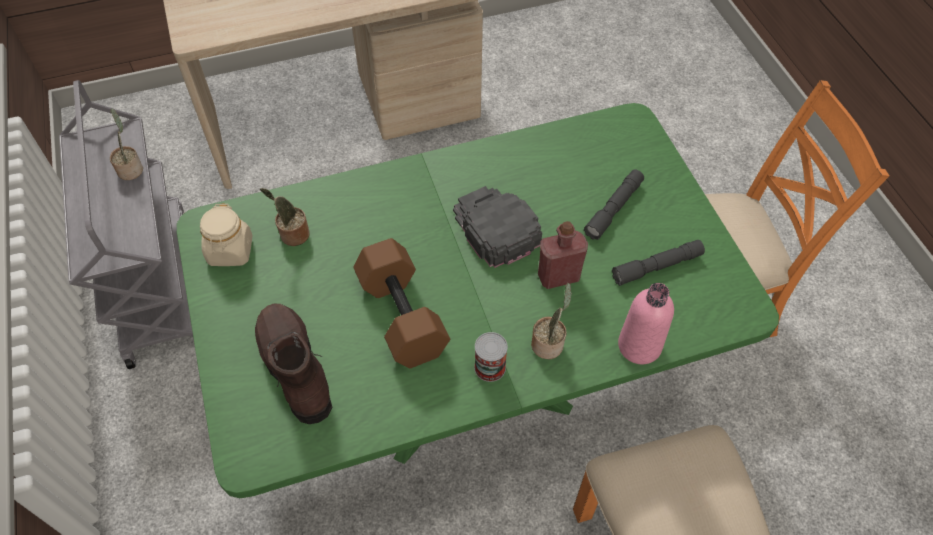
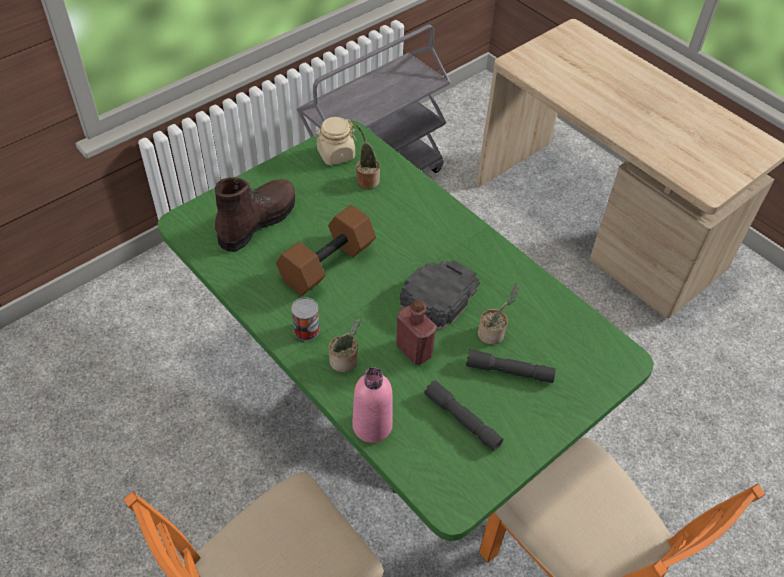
camera: 65 degrees right, 5 degrees down
potted plant [110,108,143,180] -> potted plant moved to [478,283,519,345]

